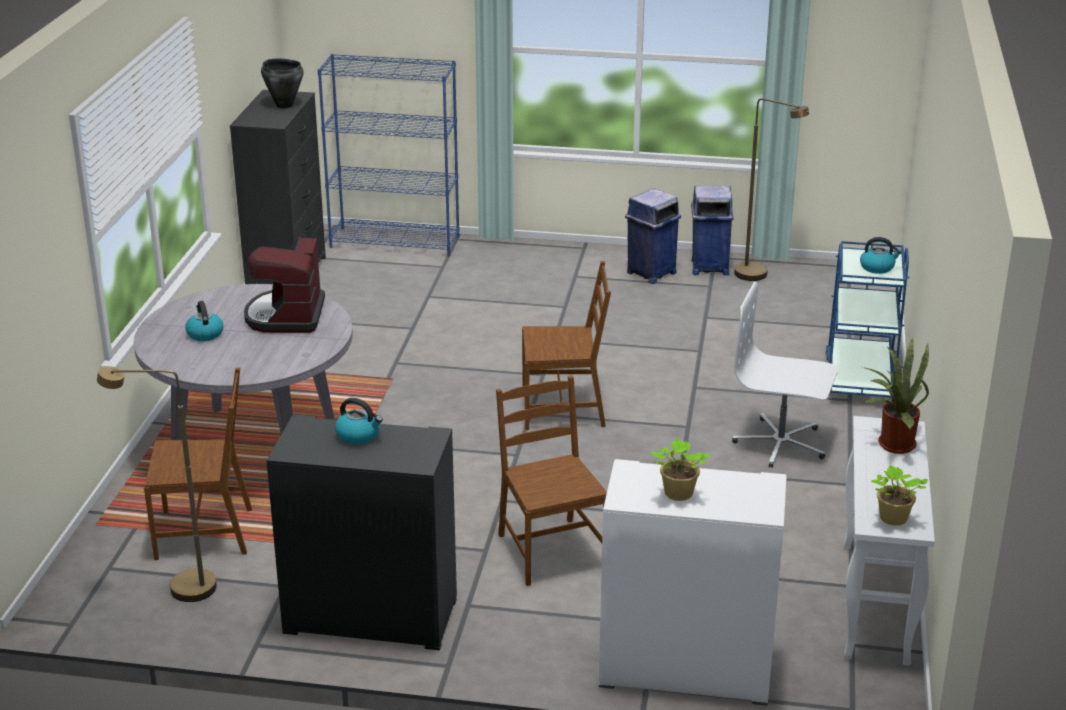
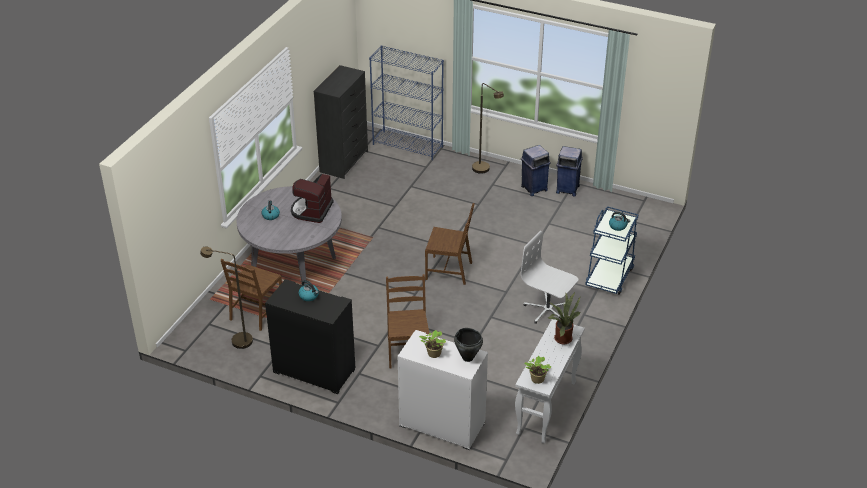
camera: 15 degrees right, 10 degrees up
brown chair [144,368,252,560] -> brown chair turned 105 degrees clockwise [221,259,282,331]
black cooking pot [261,59,304,108] -> black cooking pot moved to [454,328,483,362]
brown floor lamp [734,98,809,281] -> brown floor lamp moved to [472,83,504,174]

